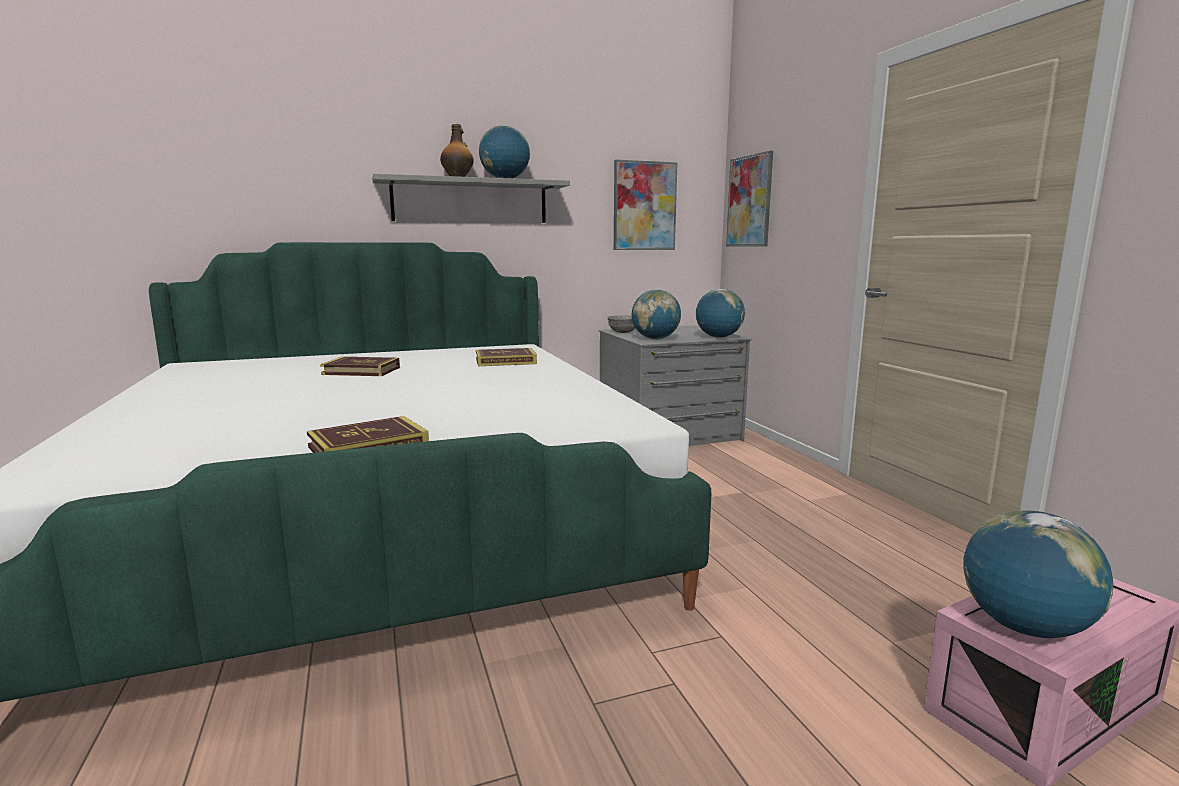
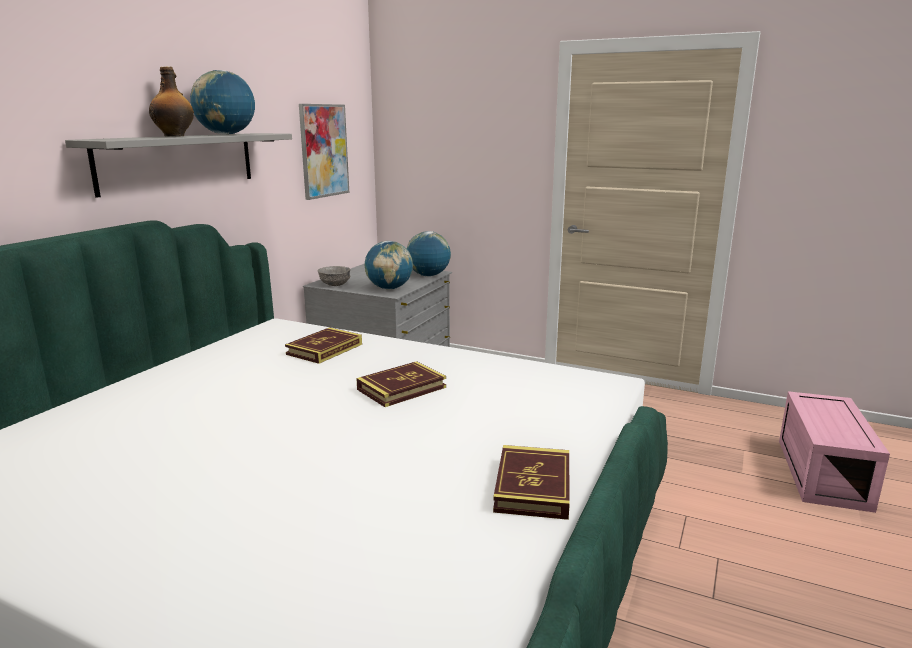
camera: 45 degrees left, 5 degrees up
book [320,357,400,376] -> book moved to [356,361,446,407]
picture [726,151,773,247] -> none
globe [963,510,1113,638] -> none

